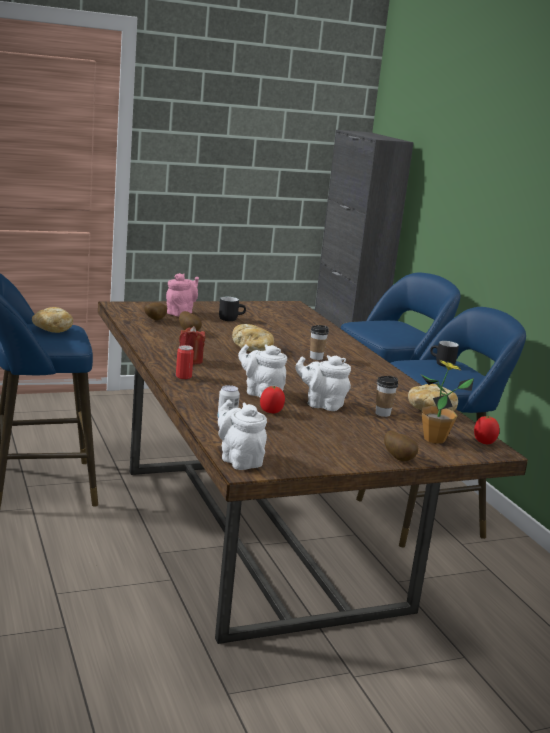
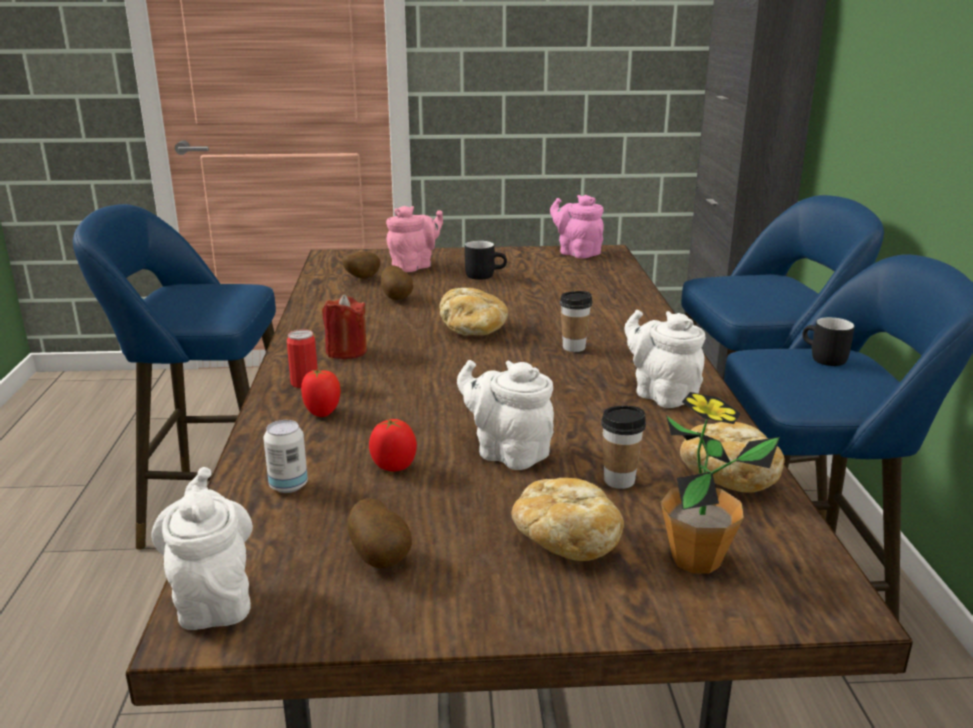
camera: 20 degrees right, 5 degrees up
bread [32,307,73,333] -> bread moved to [512,478,624,561]
white teapot [238,344,287,398] -> white teapot moved to [624,310,706,408]
potato [384,430,418,461] -> potato moved to [348,498,412,568]
tomato [474,416,499,444] -> tomato moved to [301,370,341,417]
none -> pink teapot [550,195,604,259]

